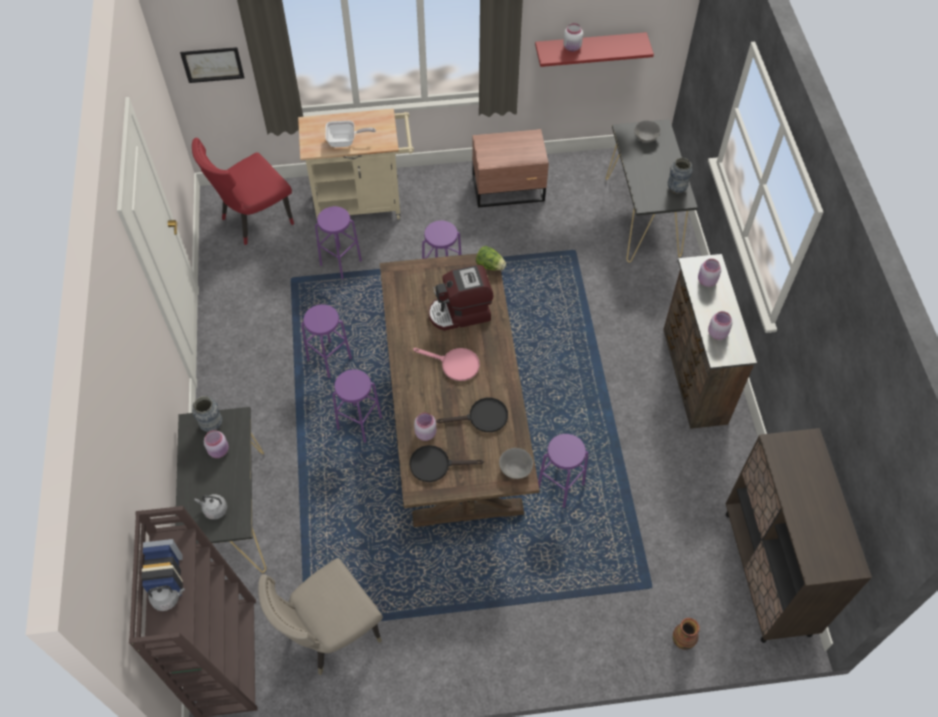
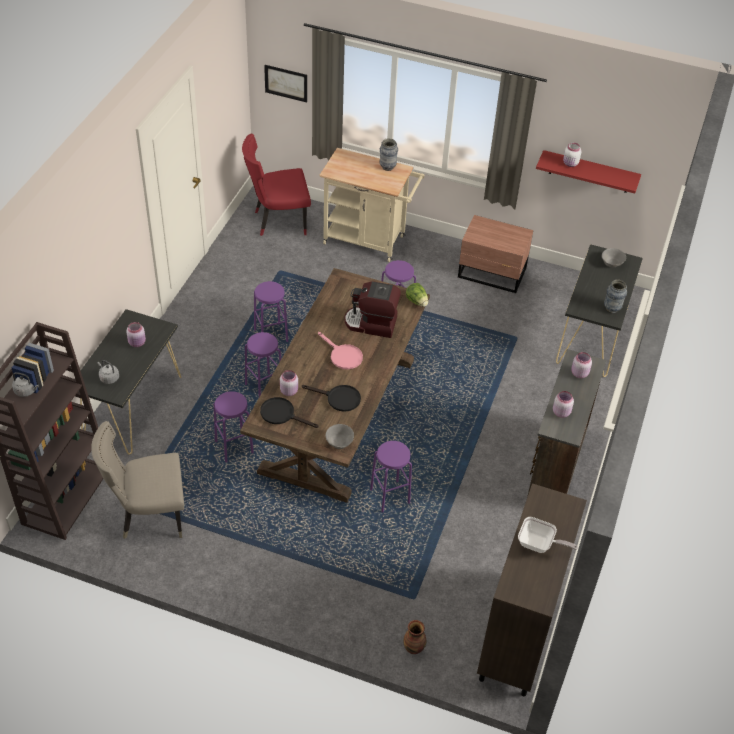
camera: 25 degrees right, 10 degrees down
vase [192,396,222,432] -> vase moved to [379,138,398,171]
purple stool [315,206,362,279] -> purple stool moved to [214,391,254,462]
frying pan [325,121,376,147] -> frying pan moved to [518,517,578,553]

